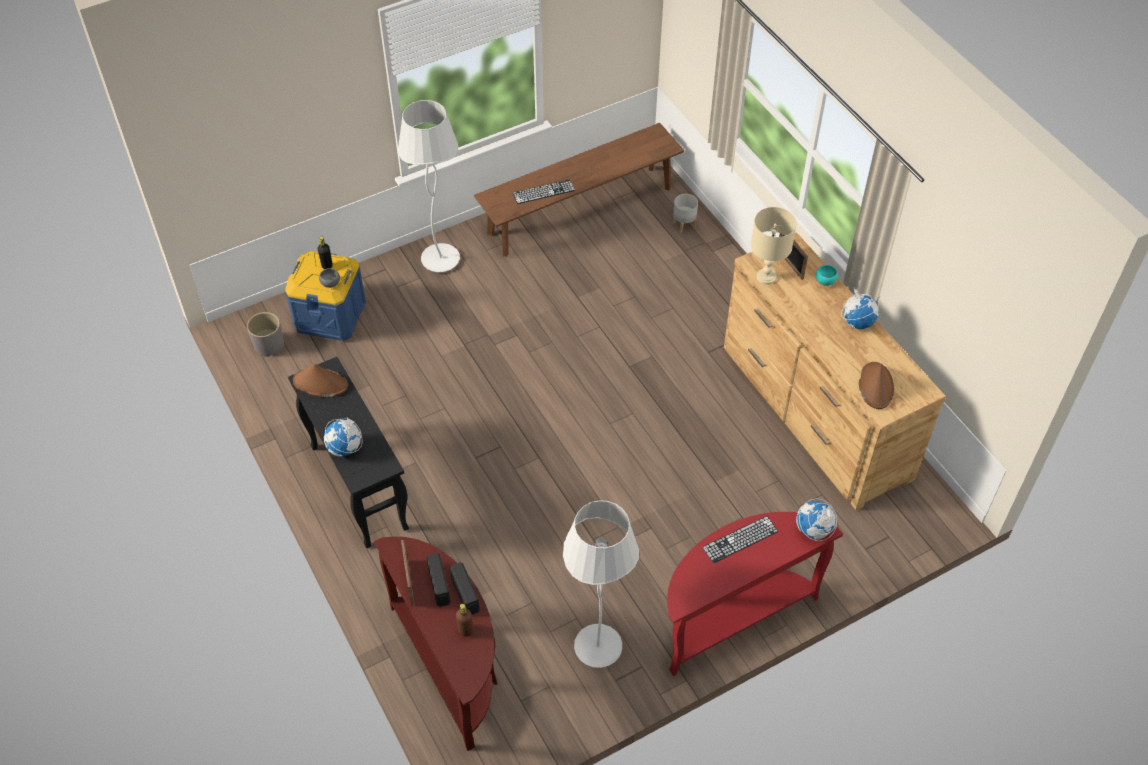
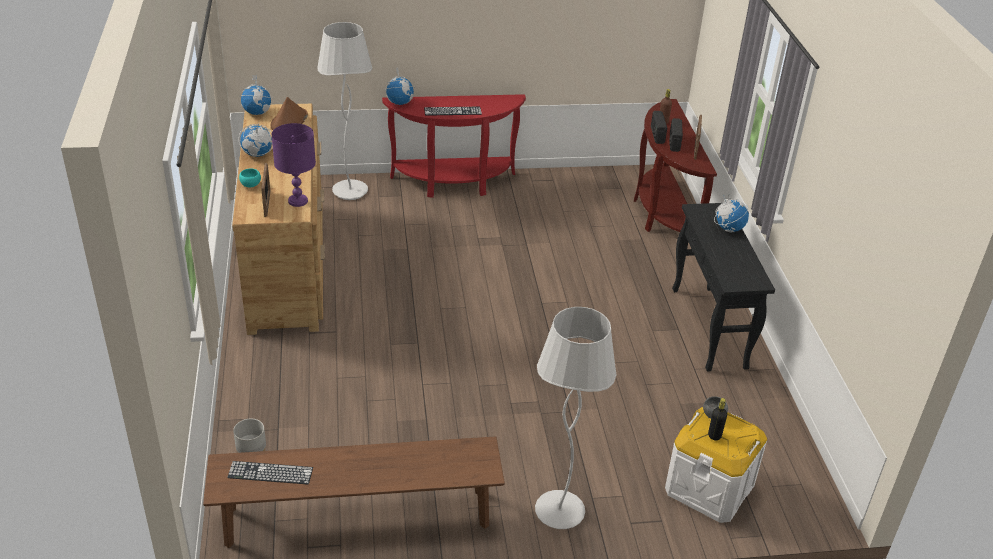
camera: 160 degrees left, 15 degrees down
grey planter [247,312,284,357] -> none
blue storage box [285,251,366,341] -> white storage box [665,407,767,523]
brown hat [293,364,348,397] -> none
keyboard [513,179,575,204] -> keyboard moved to [227,461,313,484]
white floor lamp [563,500,639,668] -> white floor lamp moved to [317,22,372,200]
beige table lamp [751,207,797,285] -> purple table lamp [272,123,316,207]
none -> globe [239,75,273,115]

